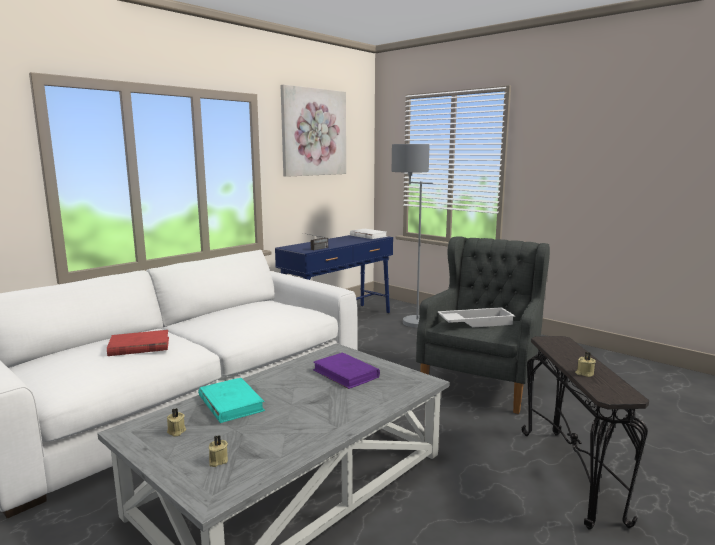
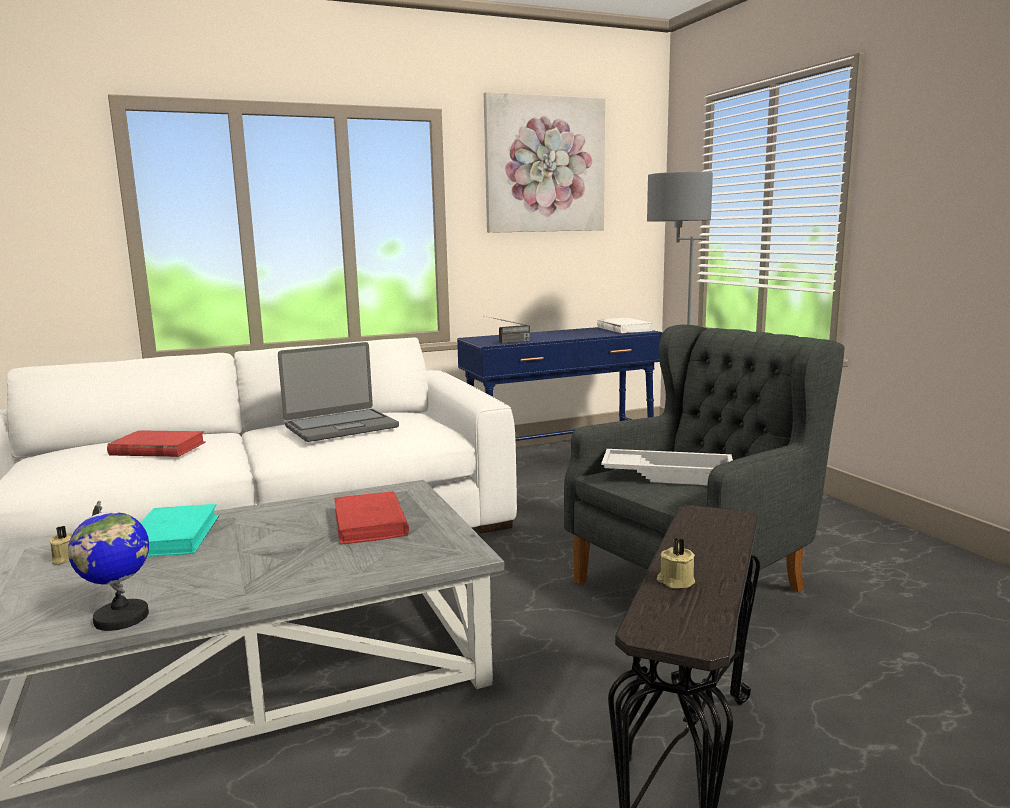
camera: 25 degrees right, 0 degrees up
beige candle [209,435,228,467] -> none
purple book [313,352,380,389] -> red book [334,491,409,545]
none -> globe [68,500,149,631]
none -> laptop [278,342,399,442]

